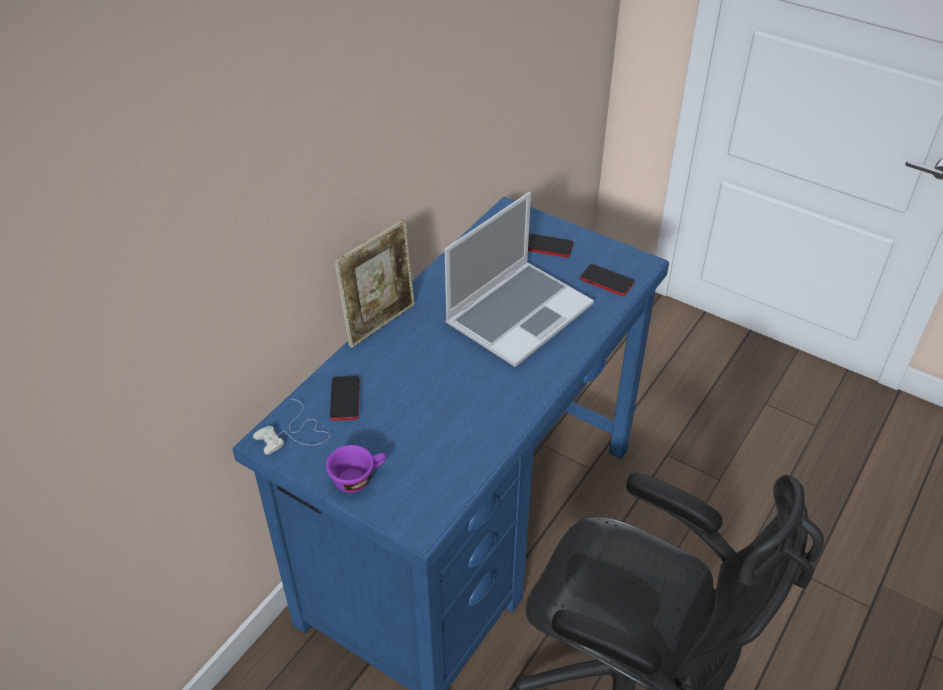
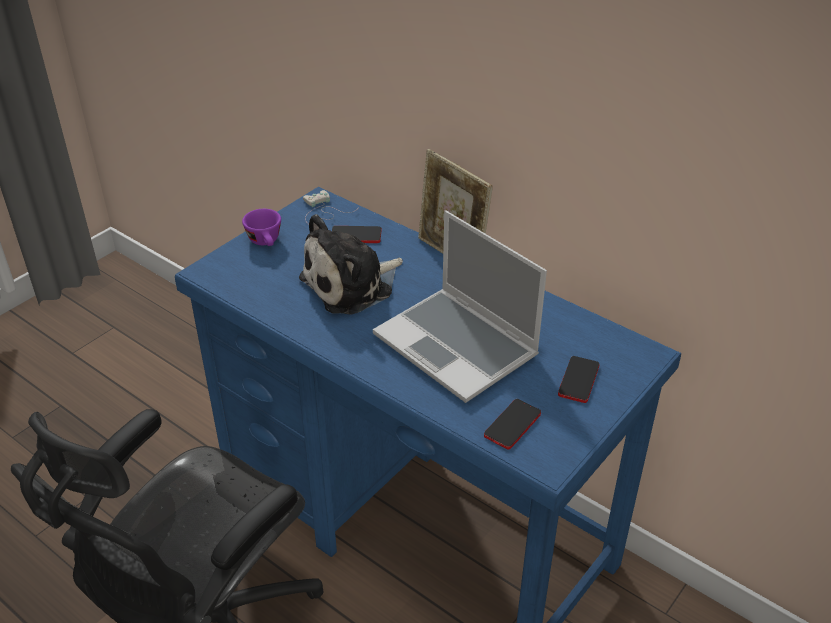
camera: 95 degrees right, 5 degrees down
none -> plush toy [299,214,403,315]

